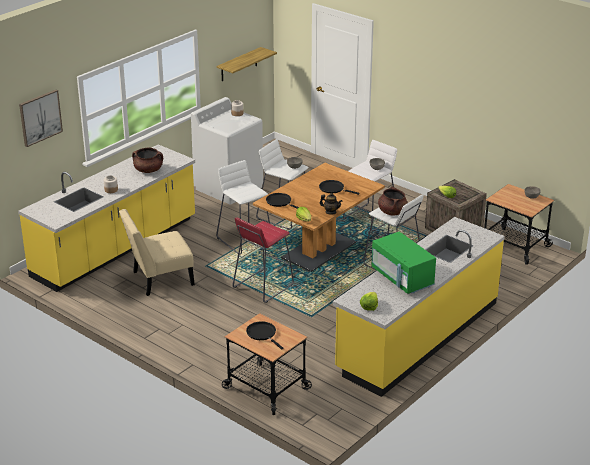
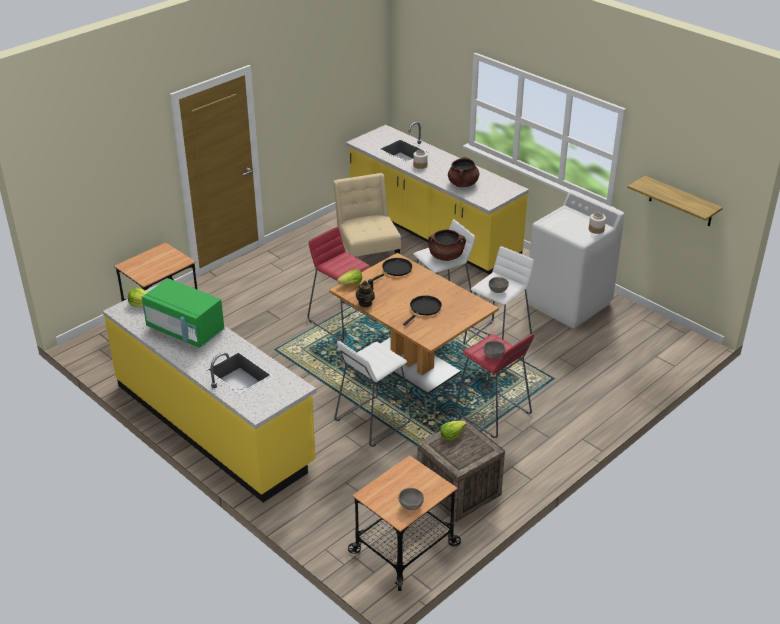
camera: 95 degrees right, 5 degrees up
picture [19,90,63,147] -> none
black frying pan [246,321,283,350] -> none
white stool [343,140,397,231] -> red stool [455,334,534,438]
green microwave [372,232,436,294] -> green microwave turned 120 degrees counterclockwise [142,278,225,348]
brown cooking pot [378,186,407,215] -> brown cooking pot moved to [428,229,466,261]

